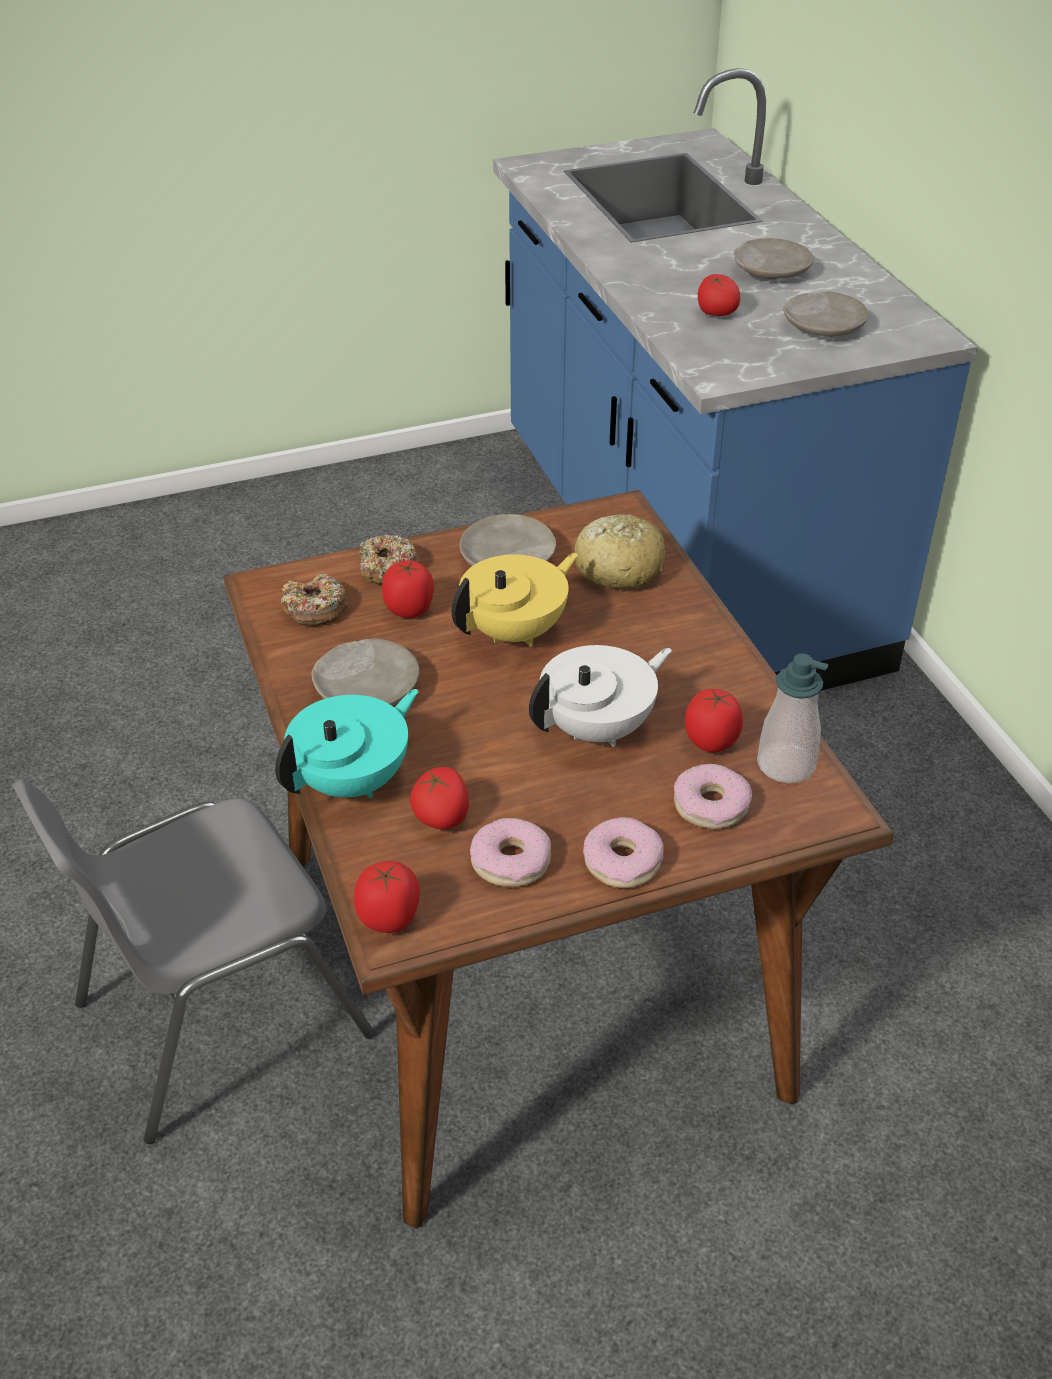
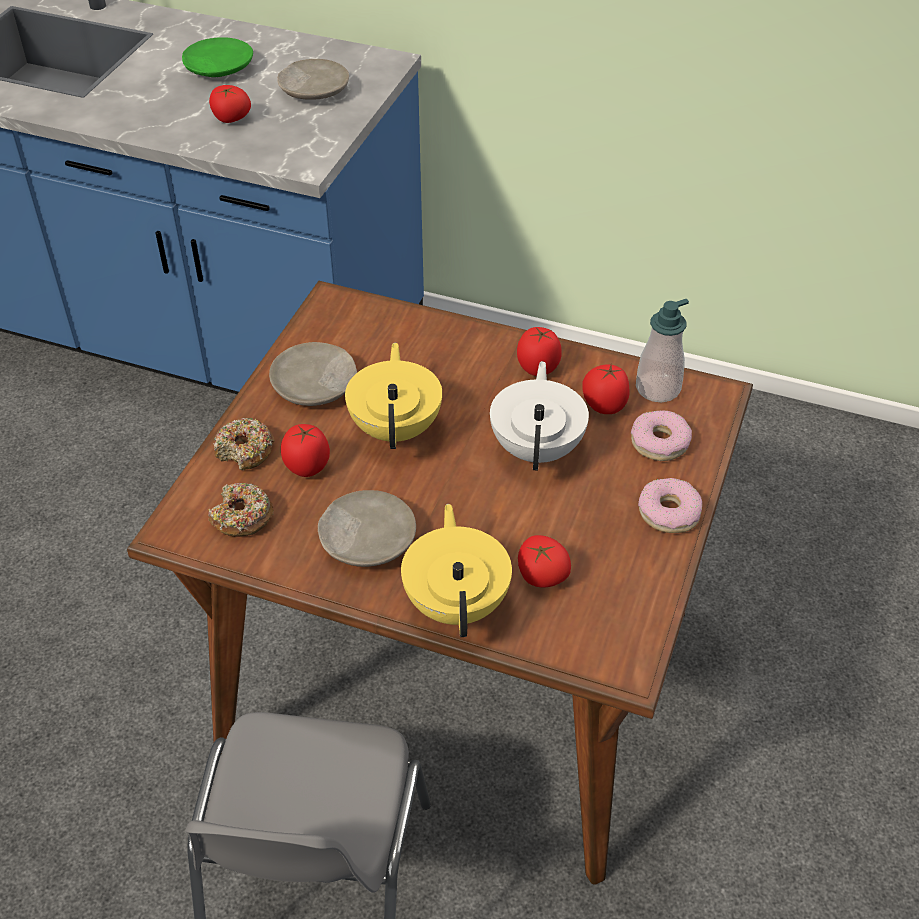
camera: 50 degrees left, 5 degrees up
turquoise teapot [275,689,419,799] -> yellow teapot [401,504,512,637]
tomato [354,861,420,933] -> tomato moved to [517,327,562,376]
donut [470,818,551,887] -> none
bread [574,515,666,589] -> none
beige plate [734,238,814,280] -> green plate [182,37,253,77]

